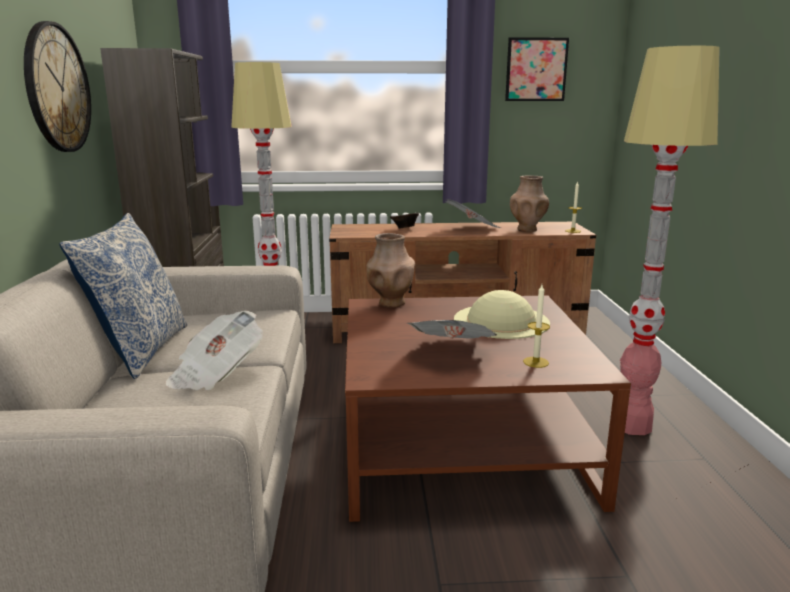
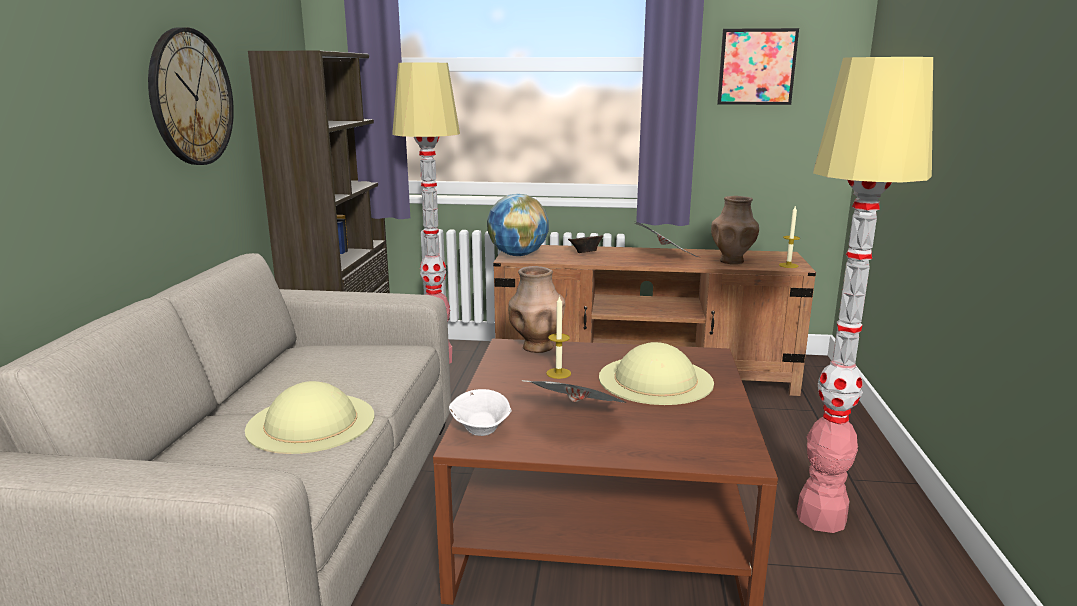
camera: 10 degrees right, 0 degrees up
pillow [59,213,187,379] -> none
newspaper [165,311,263,391] -> beige hat [245,381,374,454]
candle [523,285,550,368] -> candle moved to [546,295,571,379]
none -> white bowl [449,389,512,436]
none -> globe [487,194,549,256]

